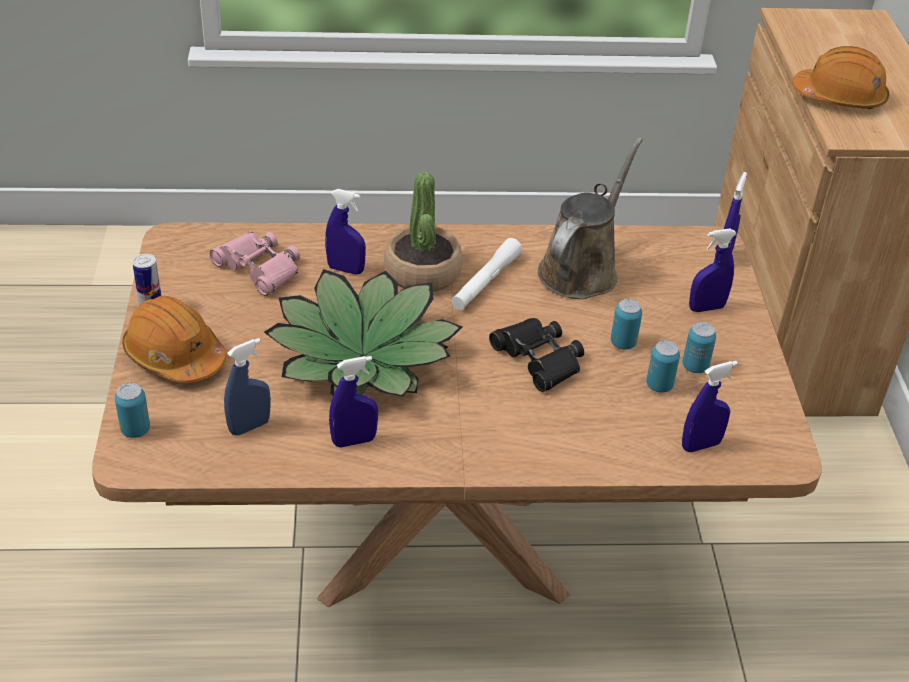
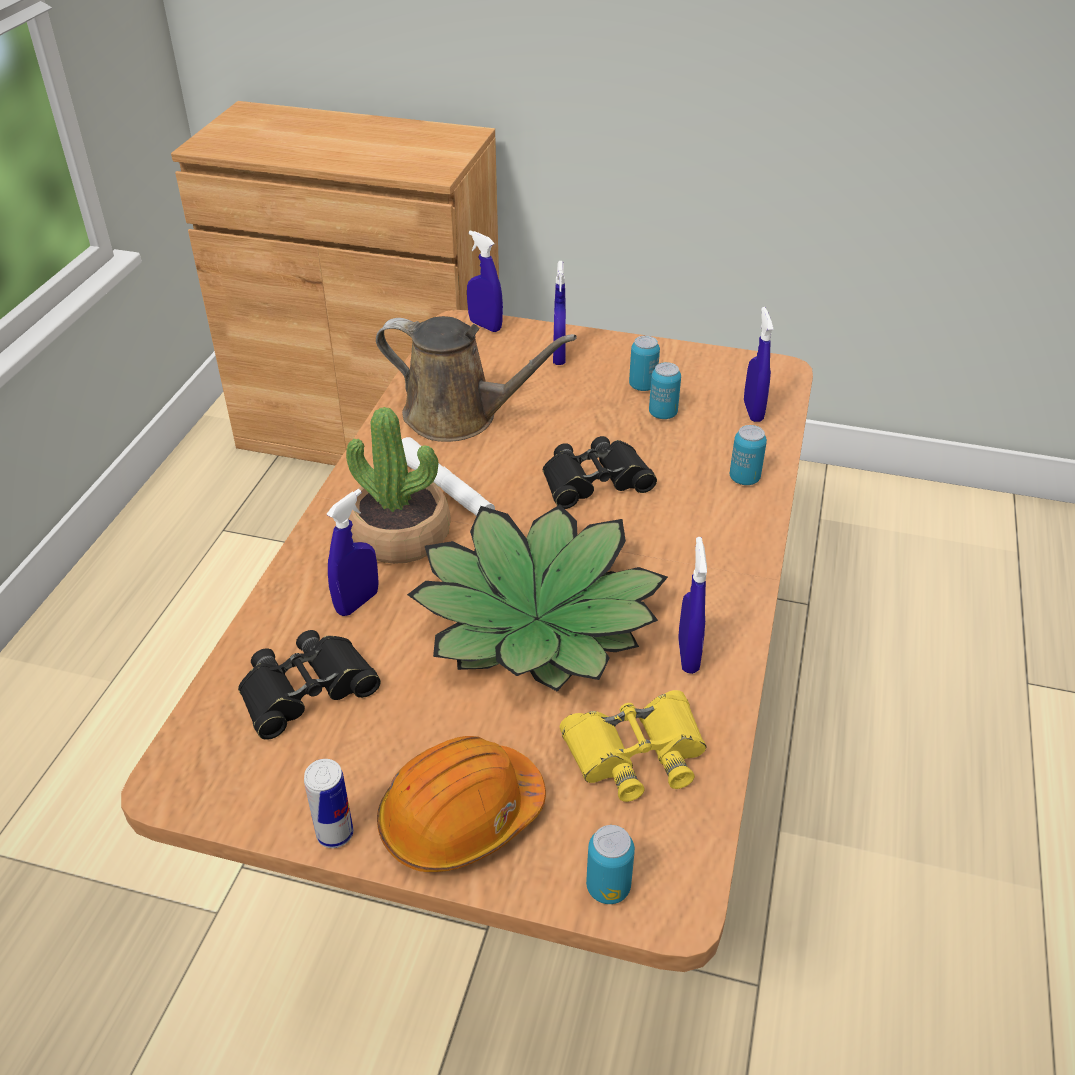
camera: 70 degrees left, 0 degrees up
pink binoculars [209,231,300,296] -> black binoculars [238,630,381,740]
blue spray bottle [224,338,271,435] -> yellow binoculars [560,690,706,802]
brown watering can [538,138,643,299] -> brown watering can turned 150 degrees clockwise [376,316,577,442]
can [611,299,642,350] -> can moved to [730,425,767,485]
orange hard hat [792,46,889,109] -> none

